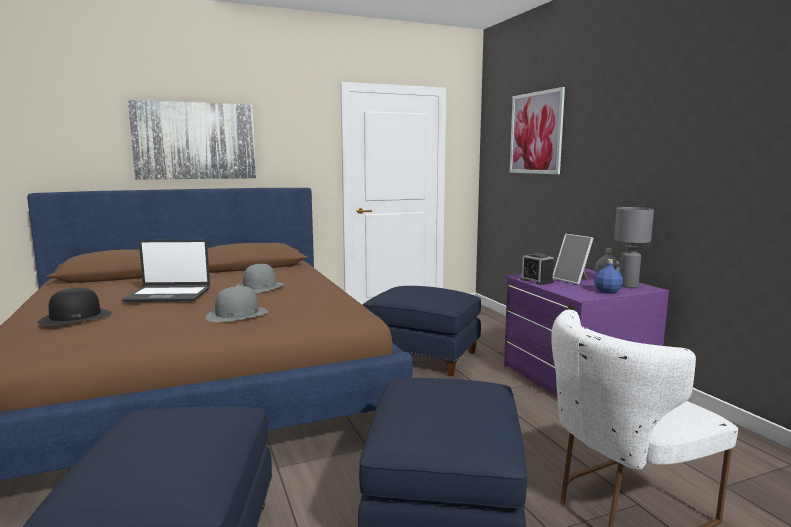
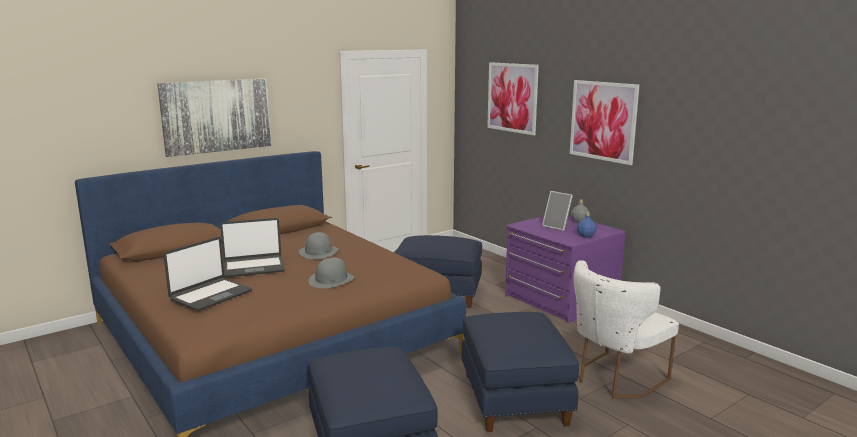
camera: 15 degrees left, 5 degrees up
black hat [38,288,112,326] -> laptop [164,237,252,311]
alarm clock [520,253,554,285] -> none
grey table lamp [614,207,654,288] -> none
none -> picture [570,80,639,165]

